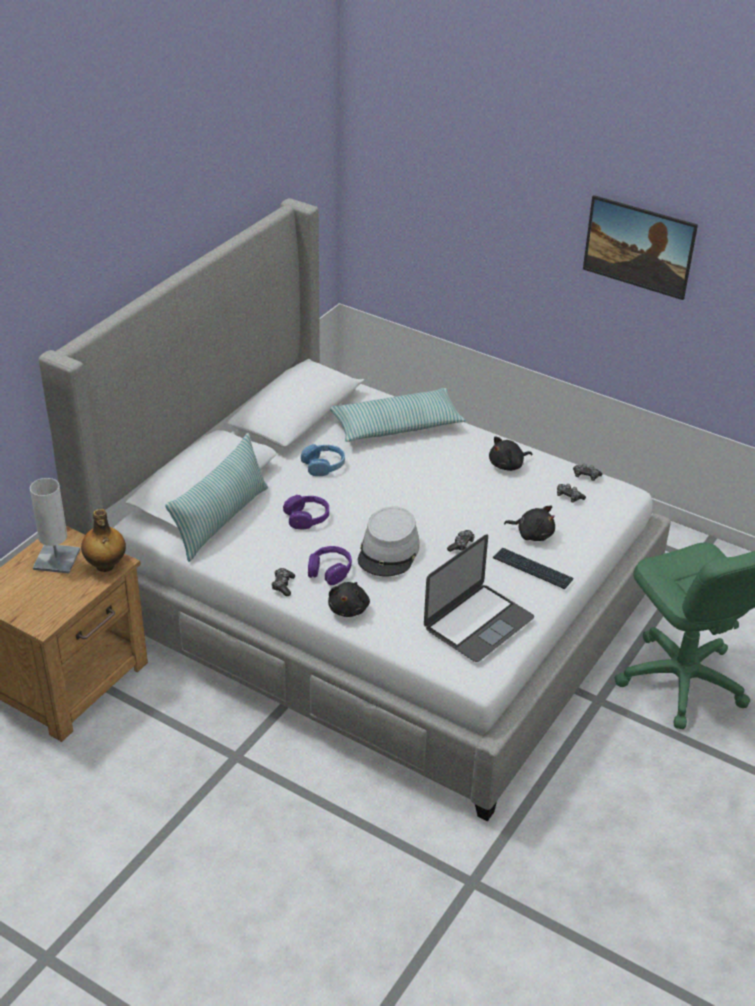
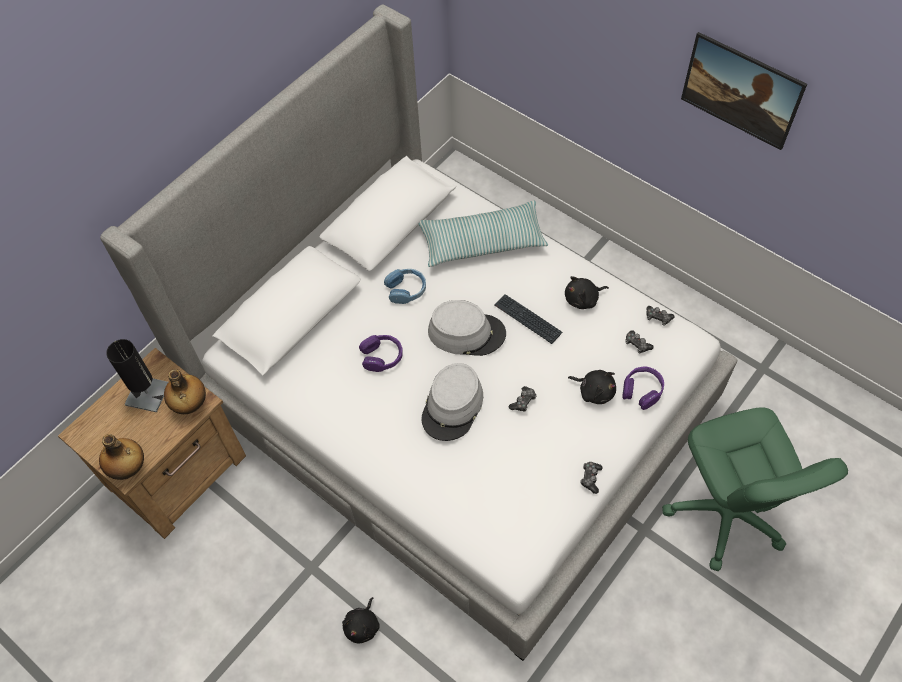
camera: 10 degrees right, 20 degrees up
white table lamp [30,478,80,574] -> black table lamp [106,339,168,412]
pillow [165,433,268,562] -> none
game controller [271,568,295,596] -> game controller moved to [580,462,603,494]
purple headphones [308,546,352,585] -> purple headphones moved to [622,366,664,410]
black plush toy [328,582,370,617] -> black plush toy moved to [342,597,380,643]
laptop [424,534,534,662] -> none
keyboard [493,548,573,589] -> keyboard moved to [494,294,562,344]
none -> bottle [99,434,144,480]
none -> grey hat [428,300,506,356]

